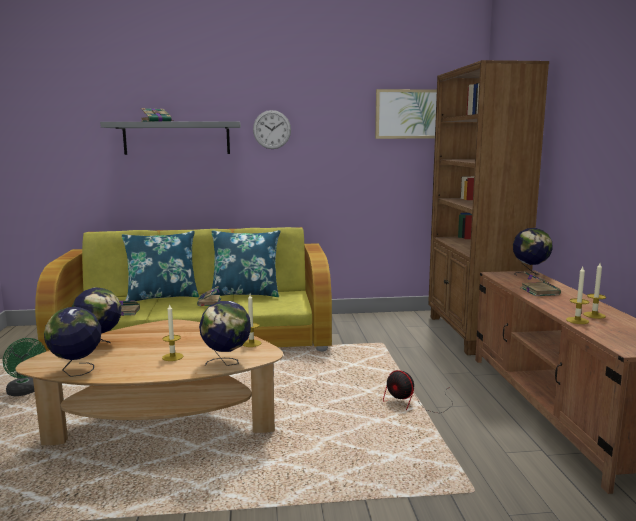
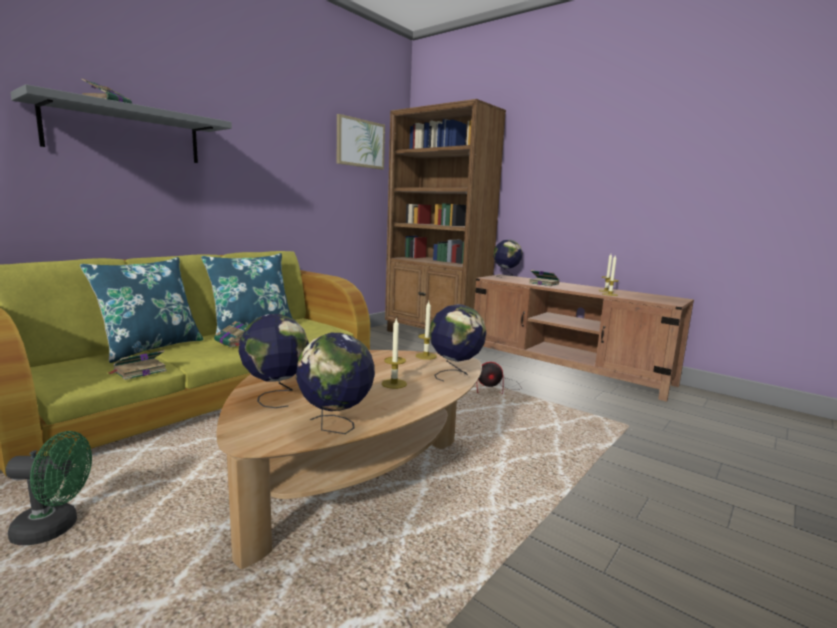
camera: 45 degrees left, 0 degrees up
wall clock [253,110,291,149] -> none

